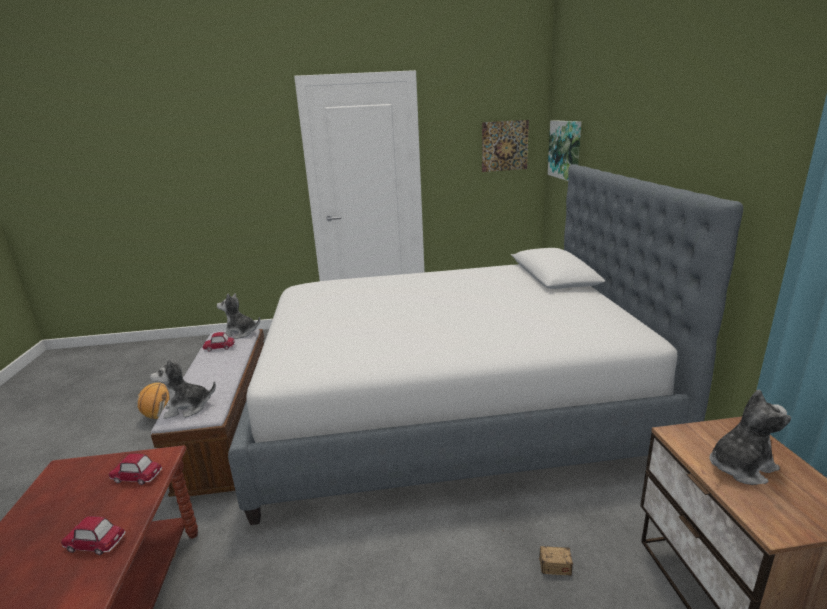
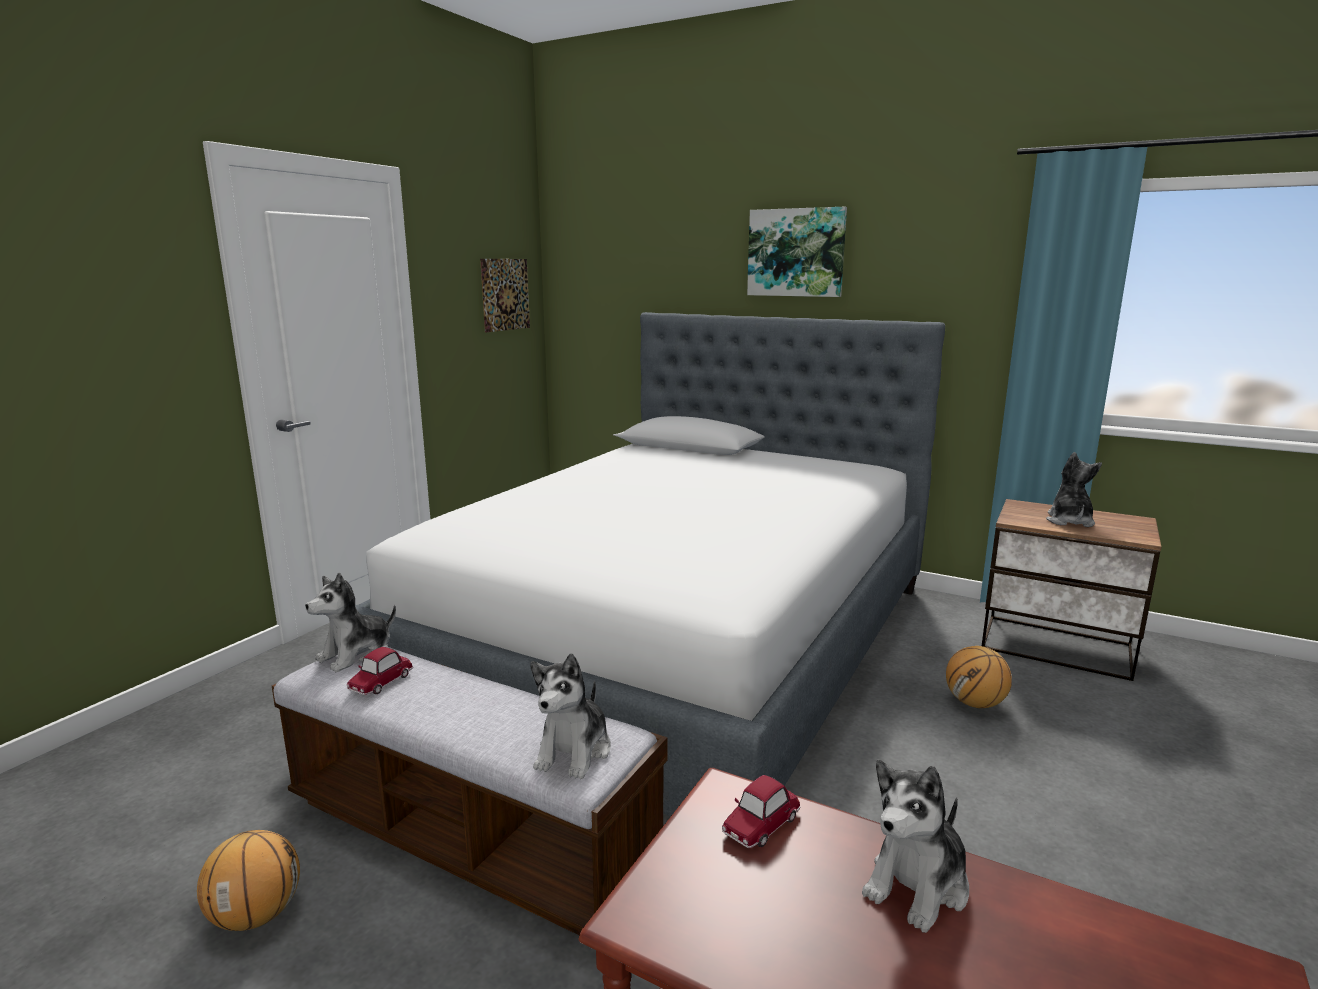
camera: 55 degrees left, 5 degrees down
toy car [61,516,126,555] -> plush toy [862,760,969,933]
storage box [503,531,573,576] -> basketball [946,646,1012,708]
picture [548,120,581,181] -> picture moved to [747,207,847,297]

